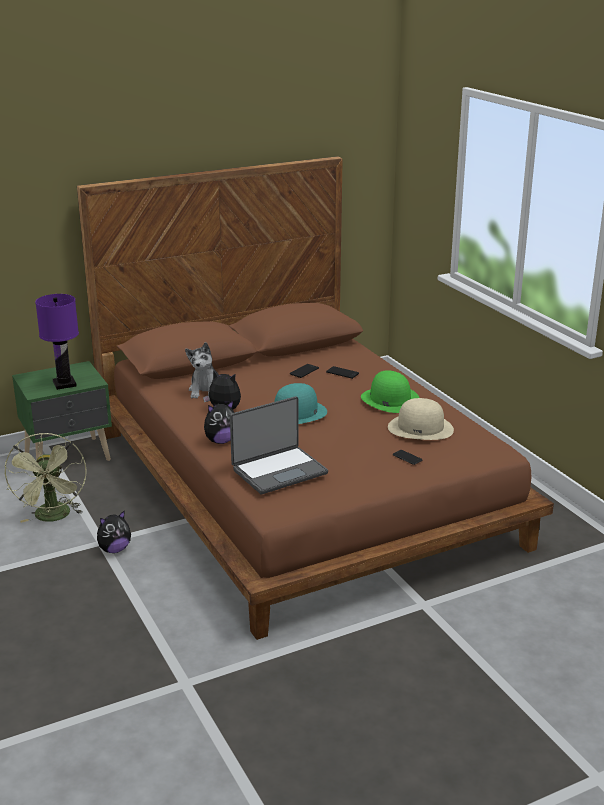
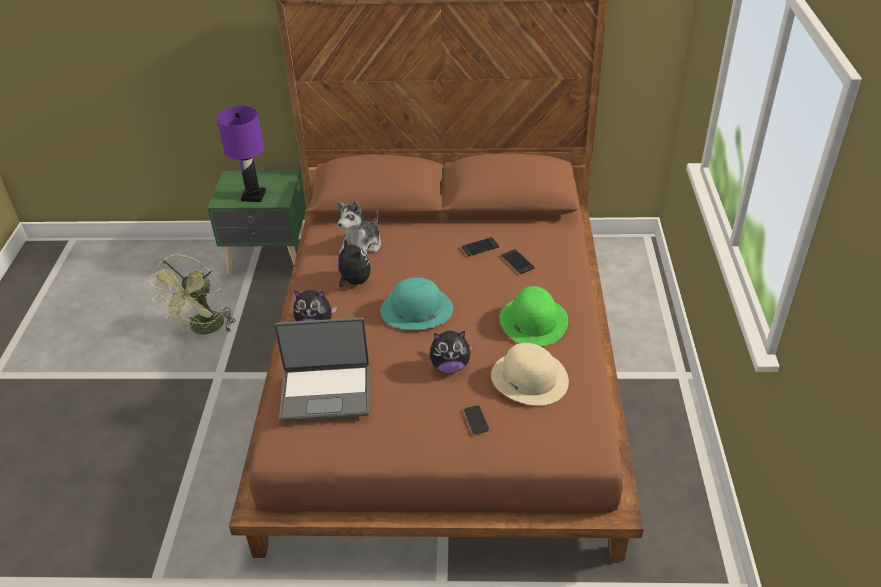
camera: 30 degrees right, 15 degrees up
plush toy [97,511,131,553] -> plush toy moved to [430,331,473,373]

